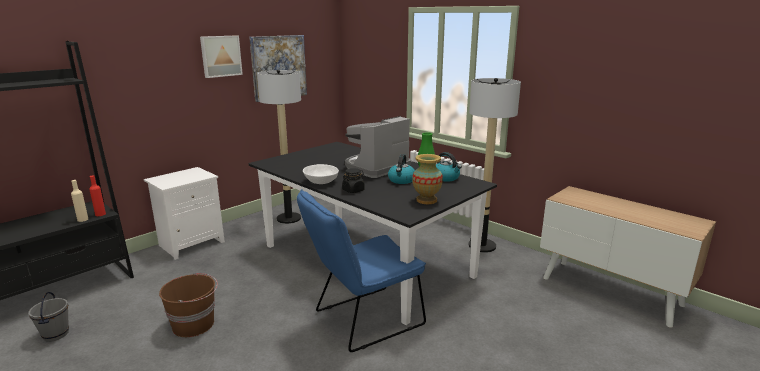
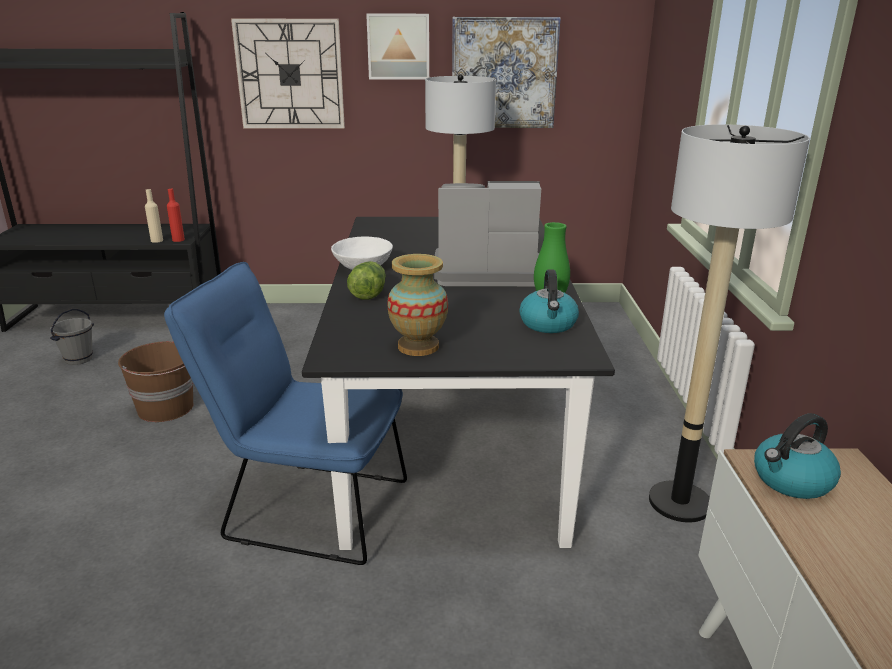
camera: 45 degrees right, 5 degrees up
white nightstand [144,167,225,260] -> none
black jar [342,168,365,193] -> lettuce [347,261,386,300]
kettle [388,154,415,184] -> kettle moved to [754,413,841,499]
none -> wall clock [231,18,345,129]

